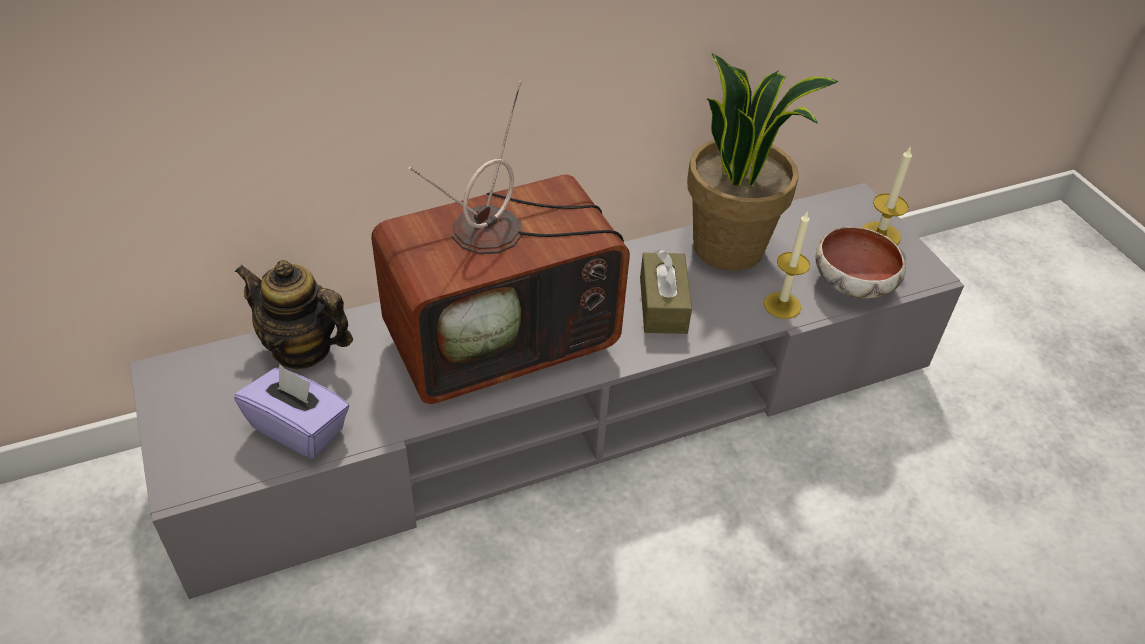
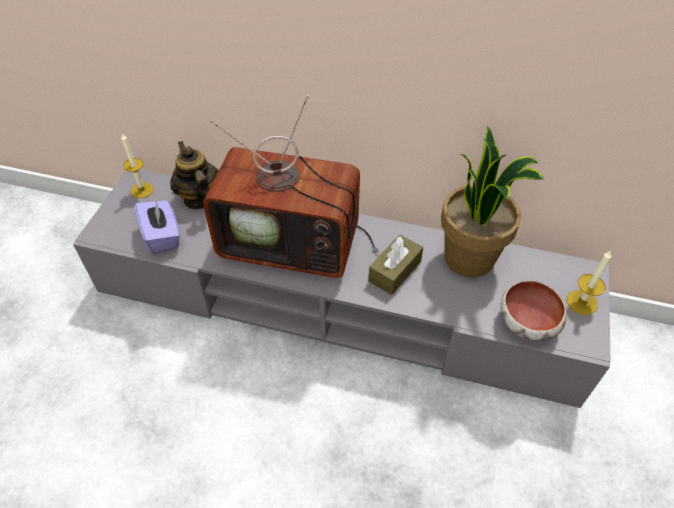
camera: 40 degrees right, 5 degrees up
candle [764,212,810,319] -> candle moved to [121,133,154,198]

